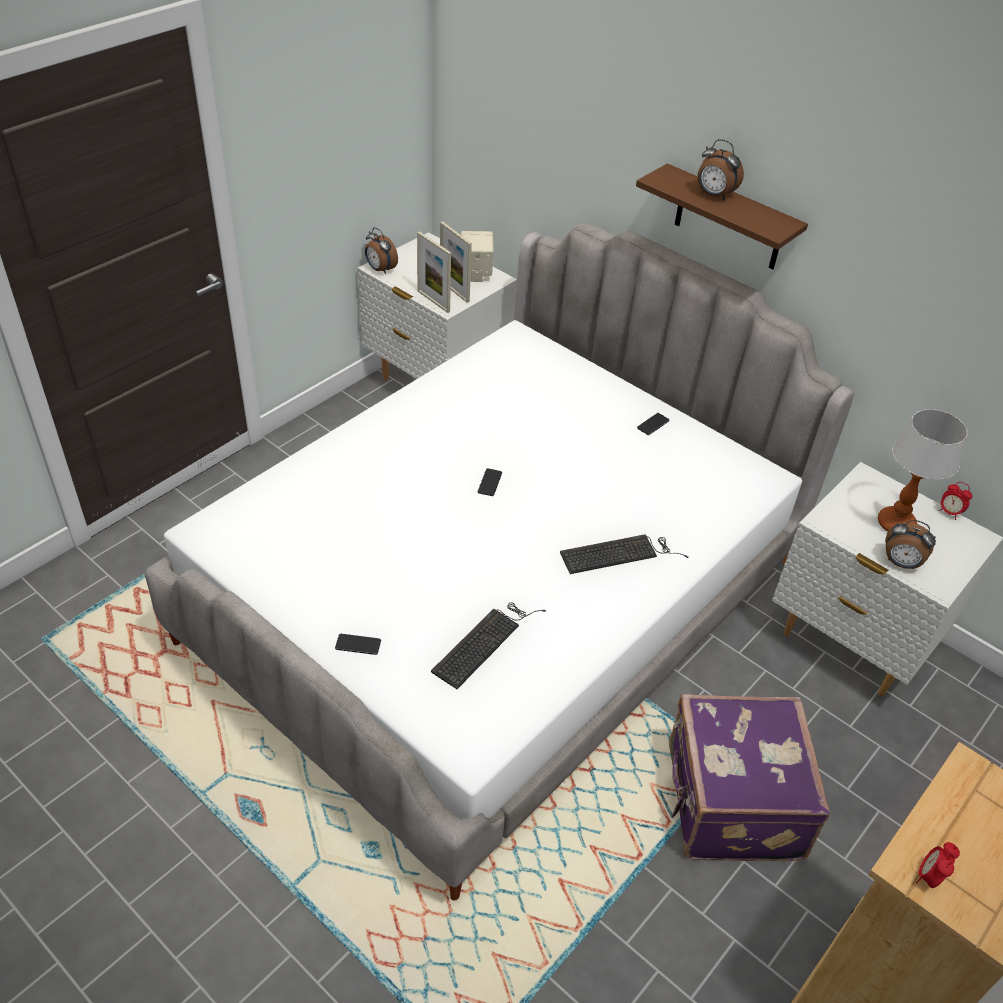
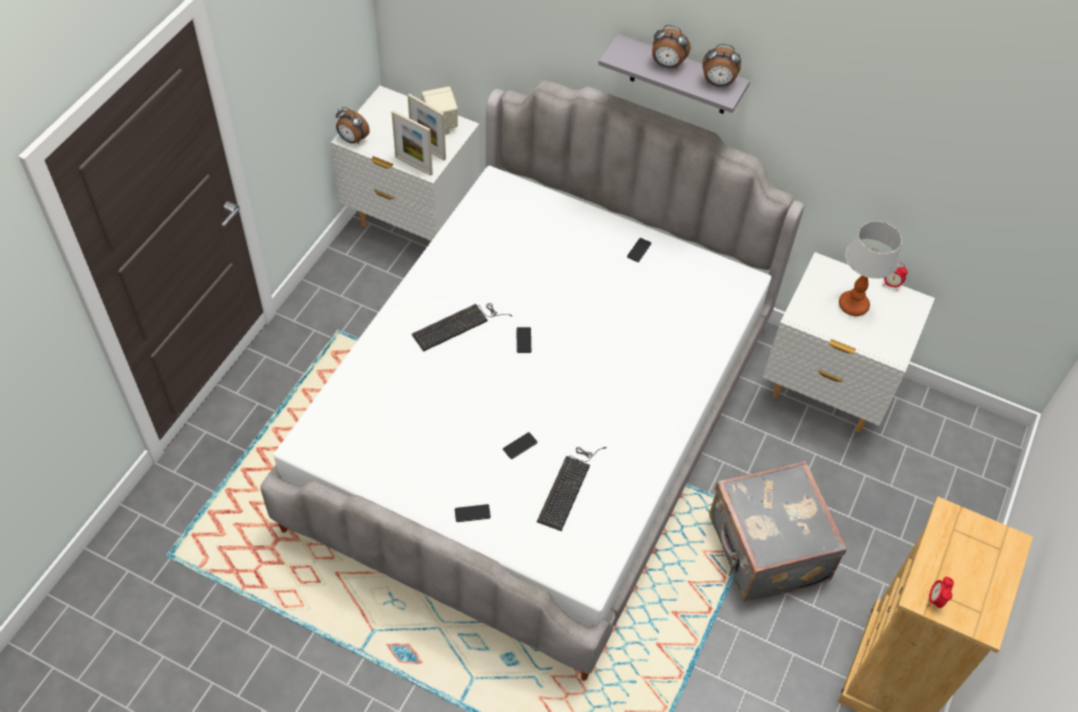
camera: 15 degrees left, 10 degrees up
keyboard [560,534,688,574] -> keyboard moved to [412,303,512,352]
brown shelf [636,163,808,270] -> grey shelf [598,34,750,114]
purple suitcase [669,694,830,861] -> grey suitcase [709,461,847,602]
alarm clock [885,520,936,569] -> alarm clock moved to [703,44,741,87]
none -> phone [503,432,538,459]

